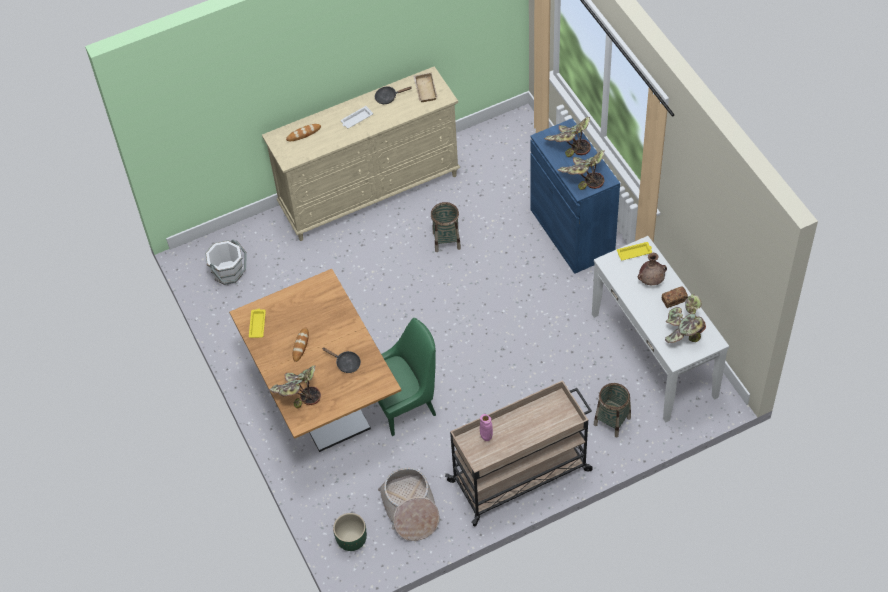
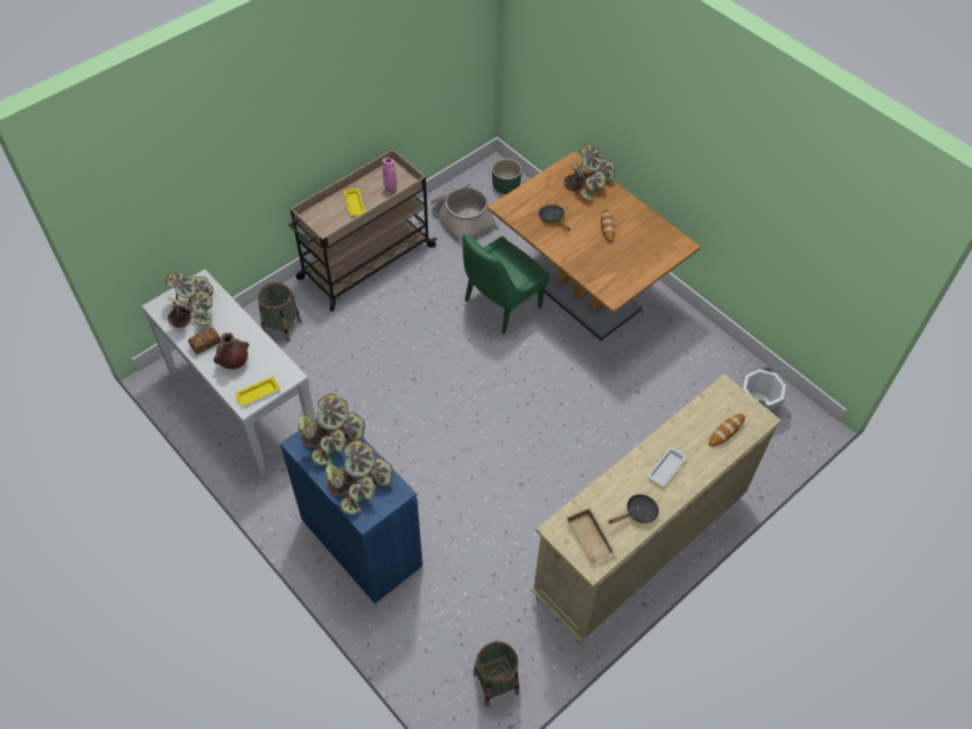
camera: 160 degrees right, 0 degrees up
yellow tray [249,309,266,338] -> yellow tray moved to [344,188,365,217]
black frying pan [322,347,361,373] -> black frying pan turned 45 degrees clockwise [539,205,570,231]
basket [431,202,461,252] -> basket moved to [473,642,519,706]

